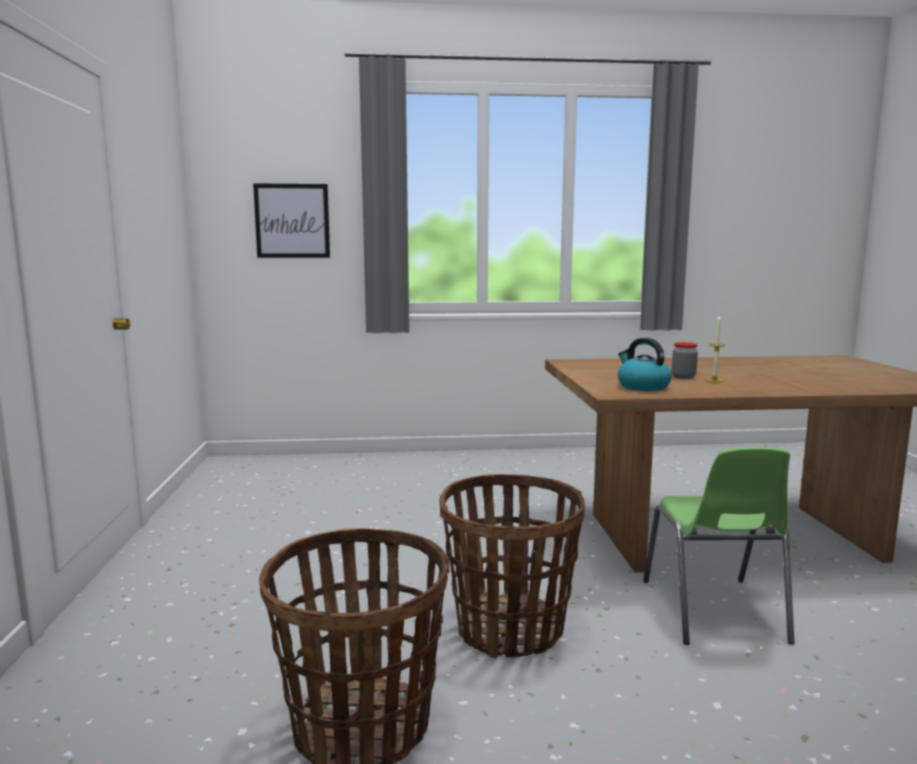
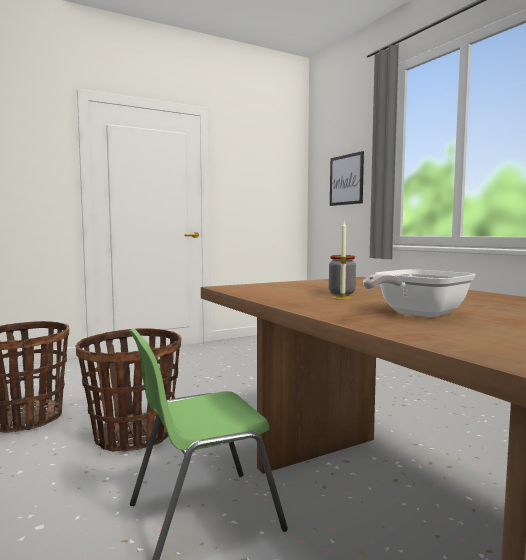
camera: 65 degrees right, 5 degrees down
kettle [618,338,672,391] -> none
none -> frying pan [363,269,476,317]

